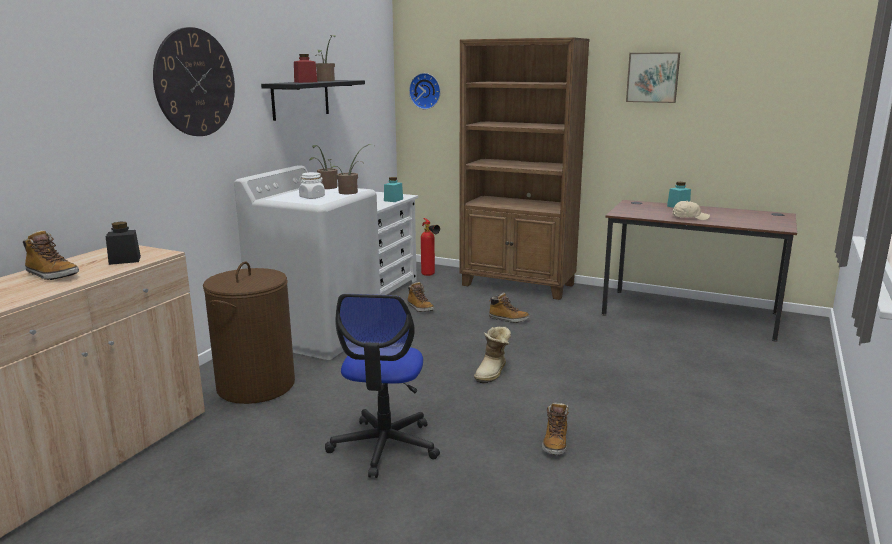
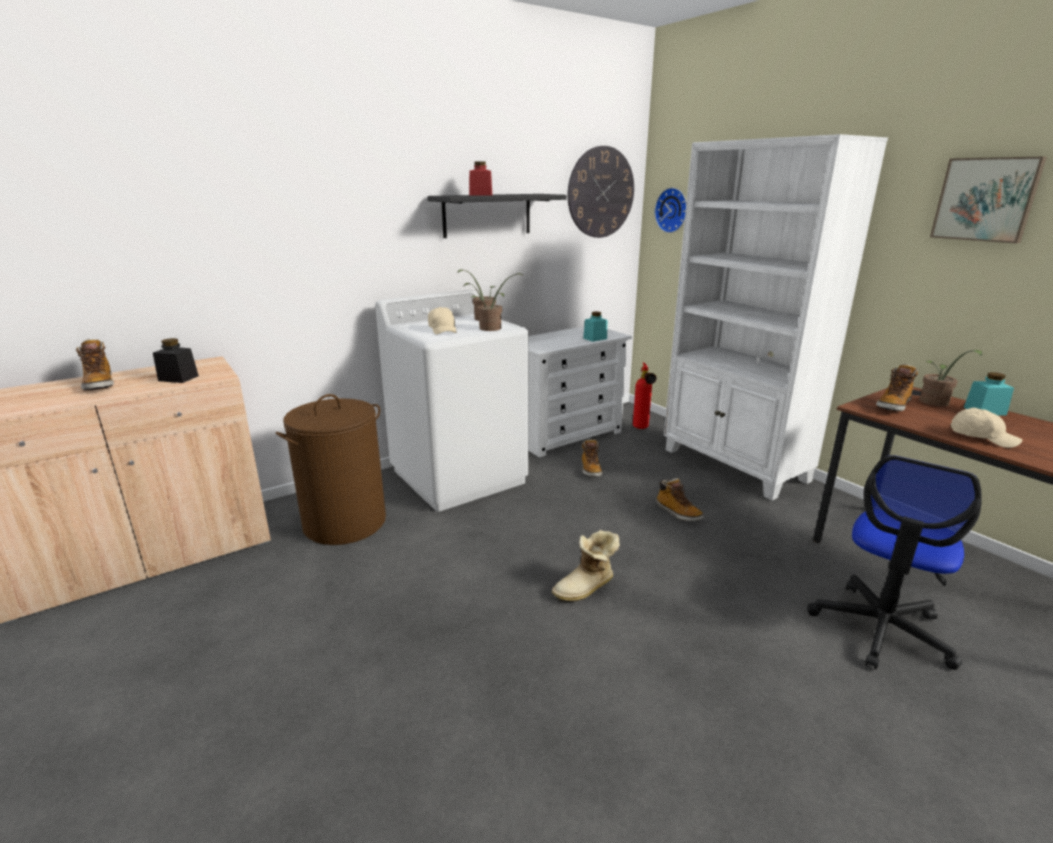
camera: 30 degrees right, 5 degrees up
wall clock [153,27,235,136] -> wall clock moved to [568,146,634,238]
white jar [298,172,325,199] -> beige cap [428,307,457,334]
potted plant [316,35,336,81] -> potted plant moved to [919,350,982,406]
office chair [325,294,440,478] -> office chair moved to [807,455,982,670]
brown bookcase [459,37,590,300] -> white bookcase [664,134,888,501]
boot [542,403,569,455] -> boot moved to [876,364,918,411]

